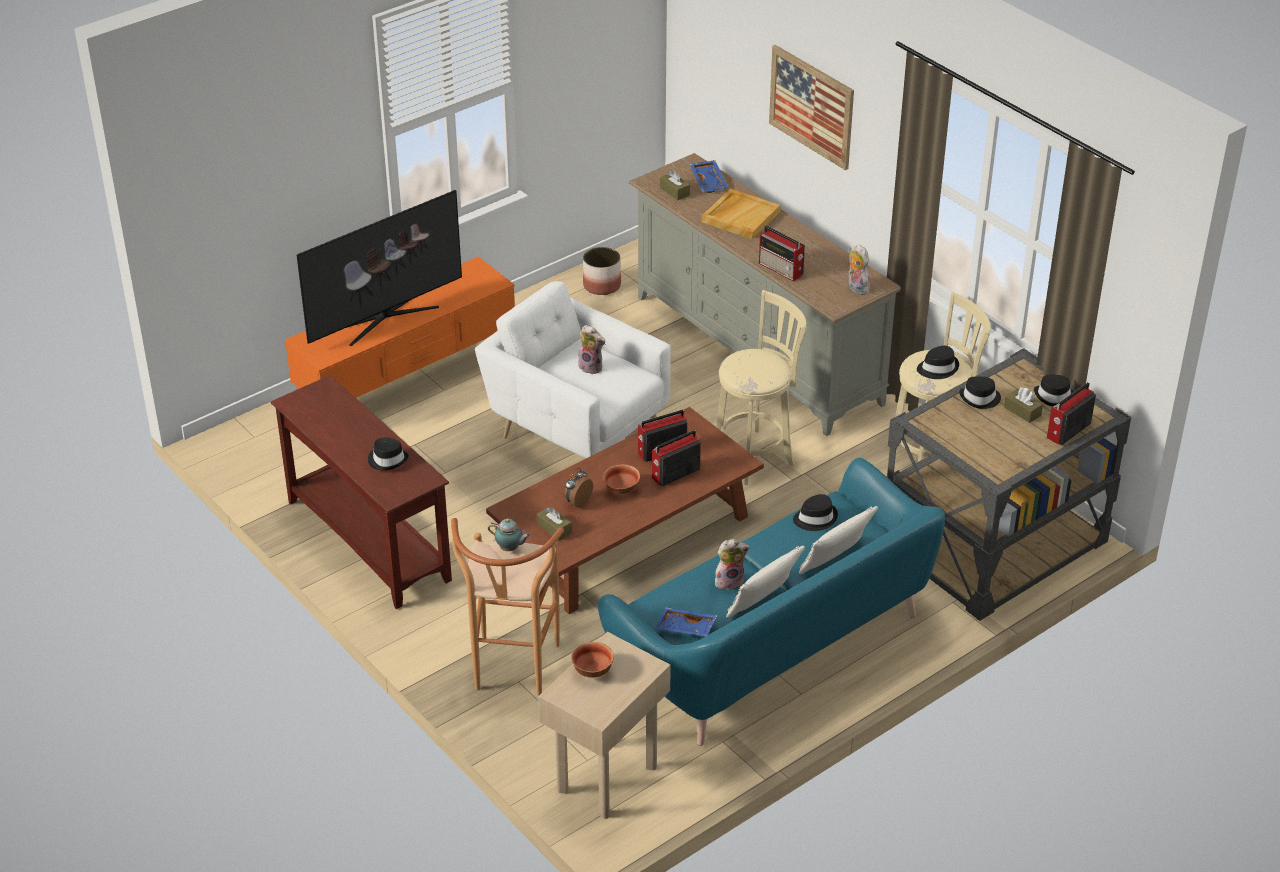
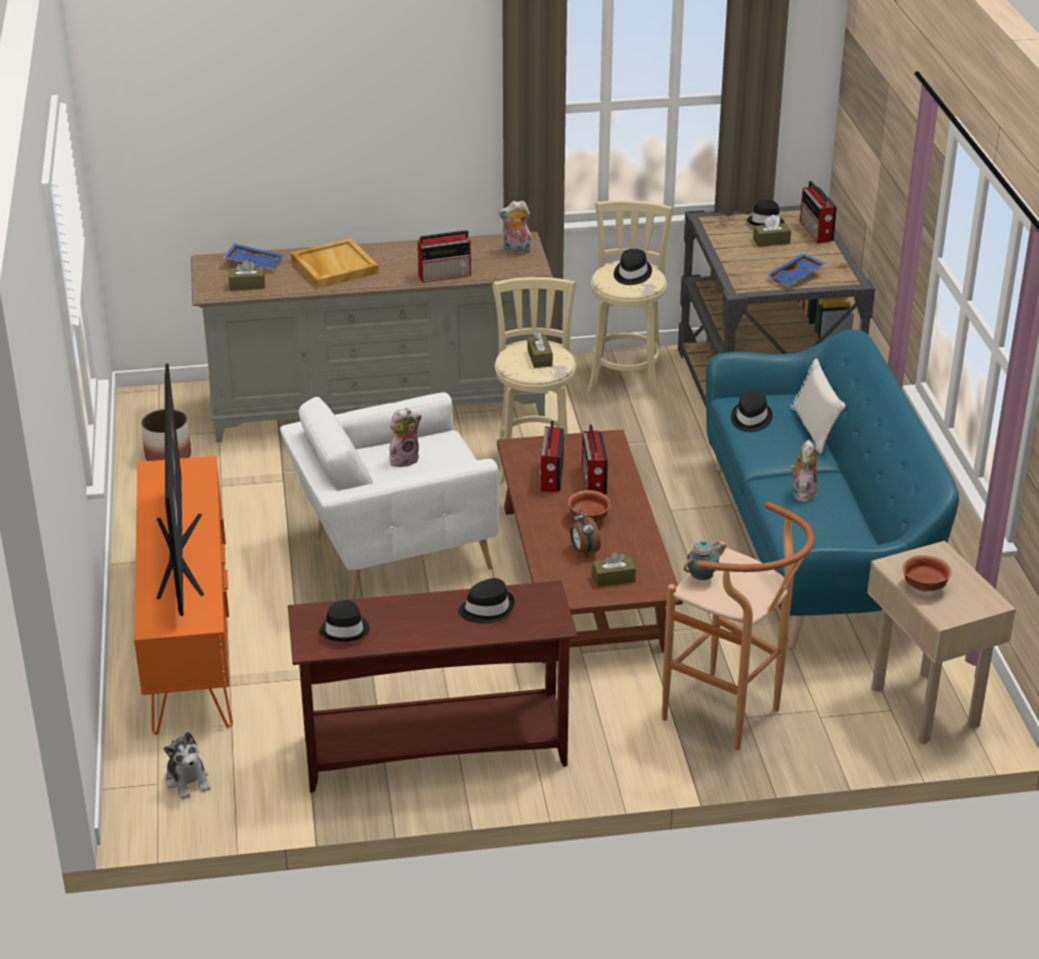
camera: 60 degrees left, 5 degrees down
blue tray [655,608,718,636] -> blue tray moved to [767,253,825,286]
white pillow [726,546,805,618] -> none
picture [769,45,854,170] -> none
black hat [959,376,1001,409] -> black hat moved to [319,600,370,642]
none -> plush toy [164,732,211,800]
none -> brown tissue box [528,332,553,368]

